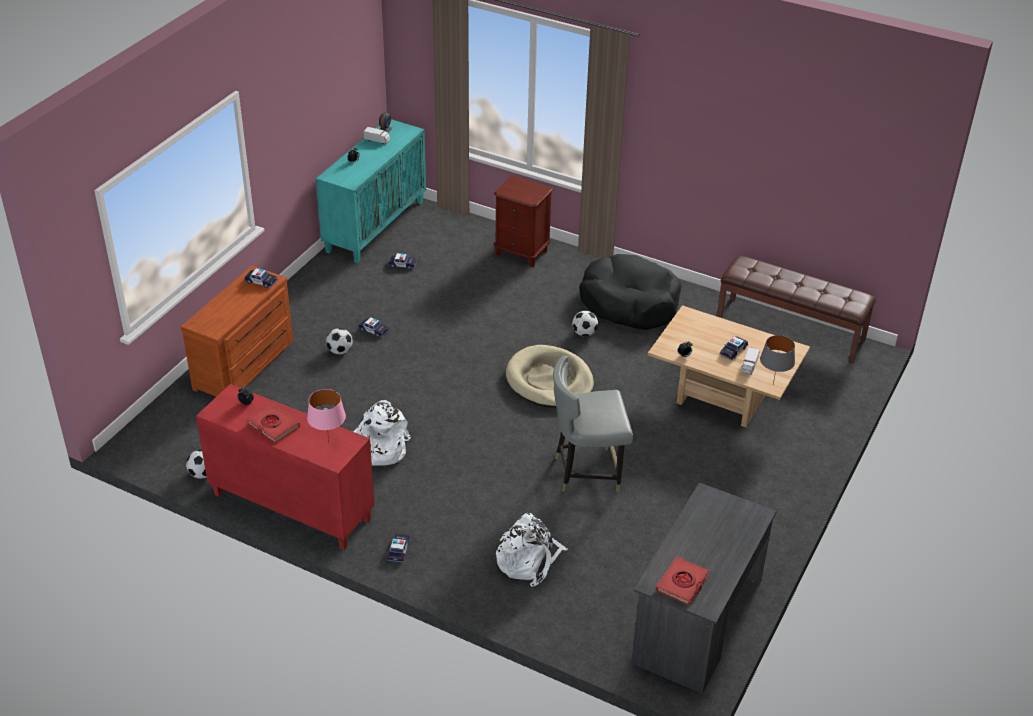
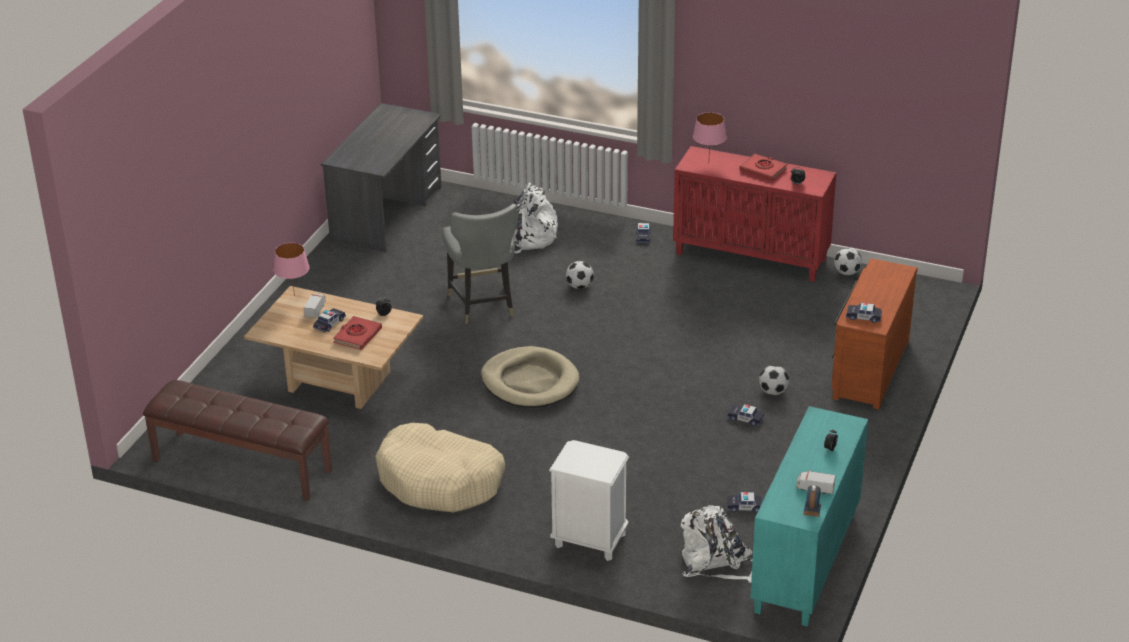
camera: 175 degrees right, 5 degrees down
white backpack [354,400,411,466] -> white backpack moved to [681,505,753,583]
brown nightstand [493,175,553,267] -> white nightstand [549,440,629,561]
grey chair [553,356,633,492] -> grey chair turned 90 degrees clockwise [442,204,518,324]
football [572,311,598,337] -> football moved to [566,261,594,289]
black dog bed [579,254,681,330] -> beige dog bed [375,423,505,512]
red book [655,557,709,605] -> red book moved to [333,316,382,350]
grey table lamp [760,335,795,385] -> pink table lamp [274,243,310,296]

